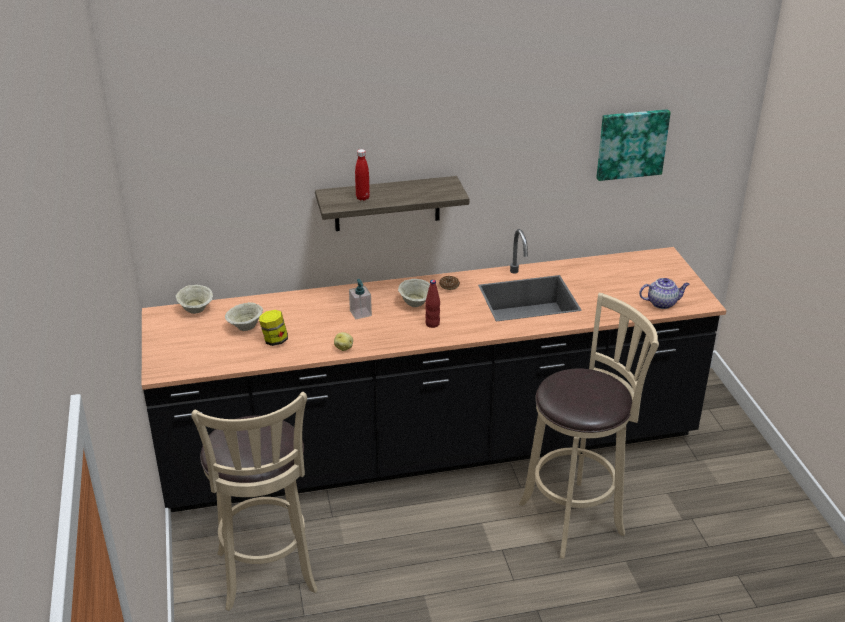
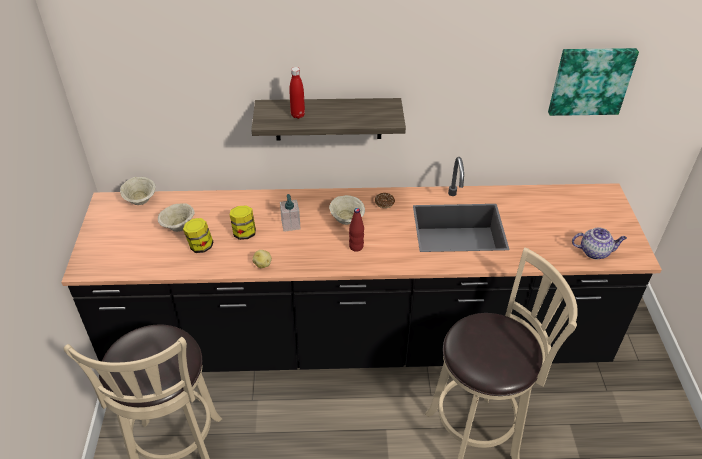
camera: 10 degrees right, 10 degrees up
none -> jar [230,205,256,240]

